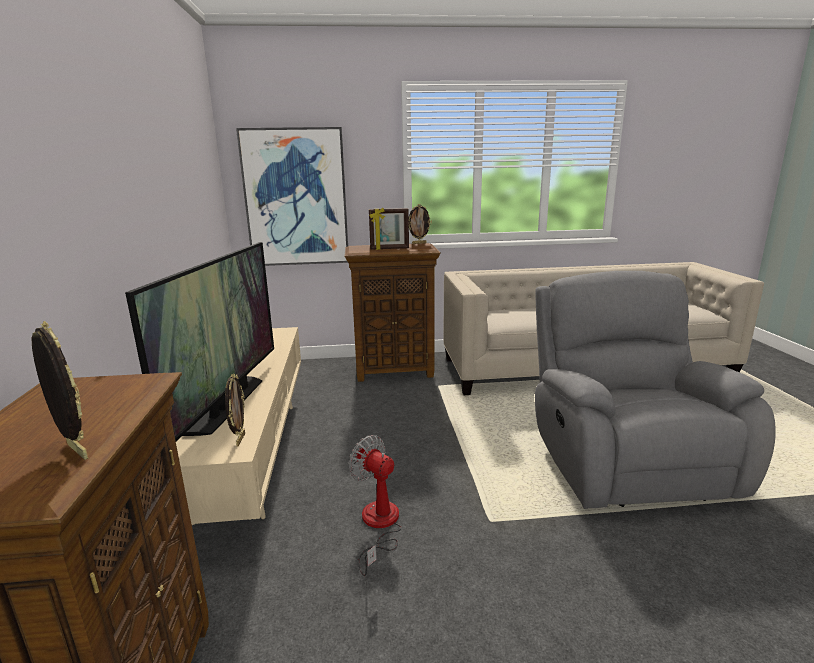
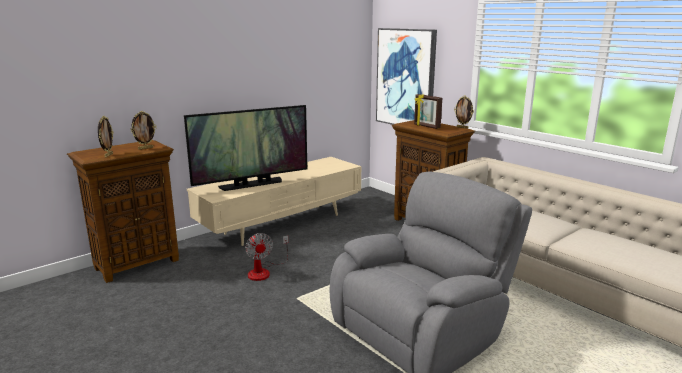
camera: 55 degrees right, 0 degrees up
picture frame [225,374,245,446] -> picture frame moved to [130,111,156,150]
fan [349,435,402,576] -> fan turned 150 degrees clockwise [245,233,288,281]

